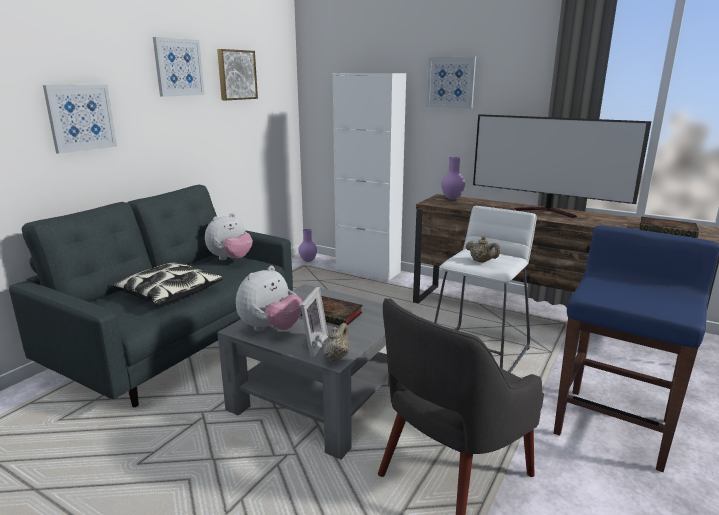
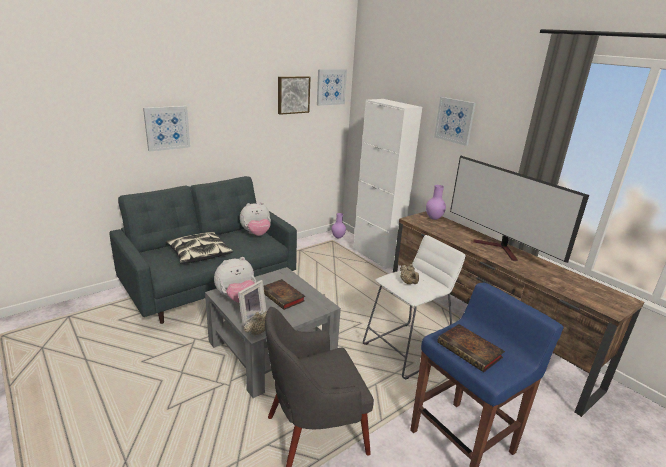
camera: 20 degrees right, 5 degrees up
picture [153,37,205,97] -> picture moved to [317,69,347,106]
book [640,217,699,238] -> book moved to [437,324,505,372]

